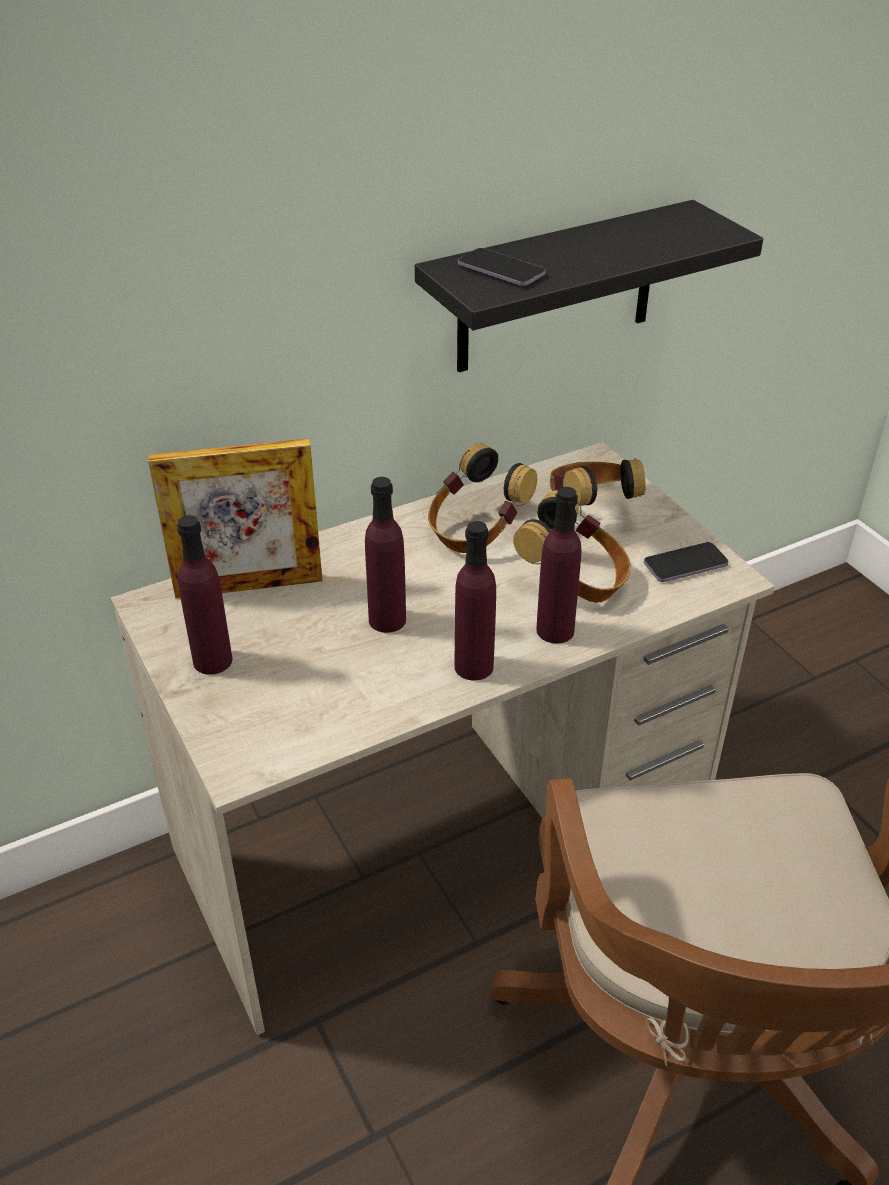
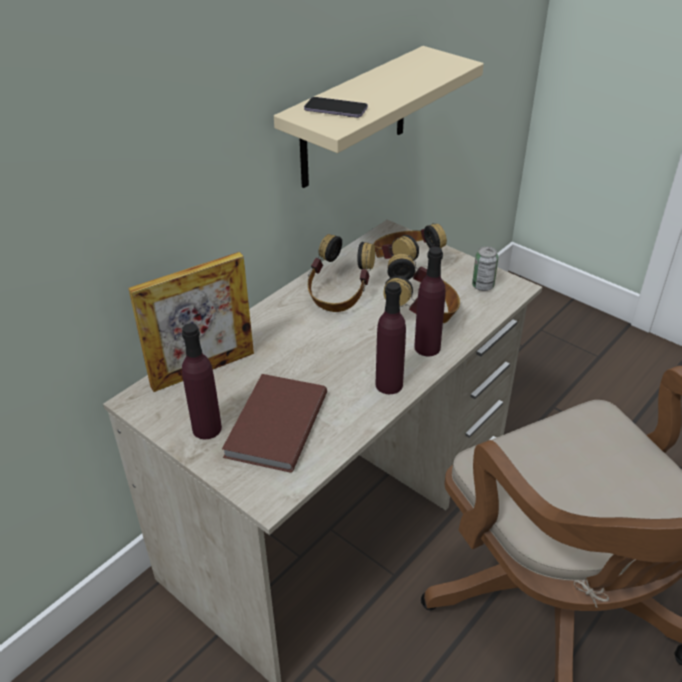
camera: 20 degrees left, 0 degrees up
purple bottle [365,477,406,633] -> none
black shelf [415,200,763,372] -> beige shelf [274,46,484,188]
phone [644,542,728,582] -> can [472,246,498,291]
none -> brown book [222,374,327,473]

